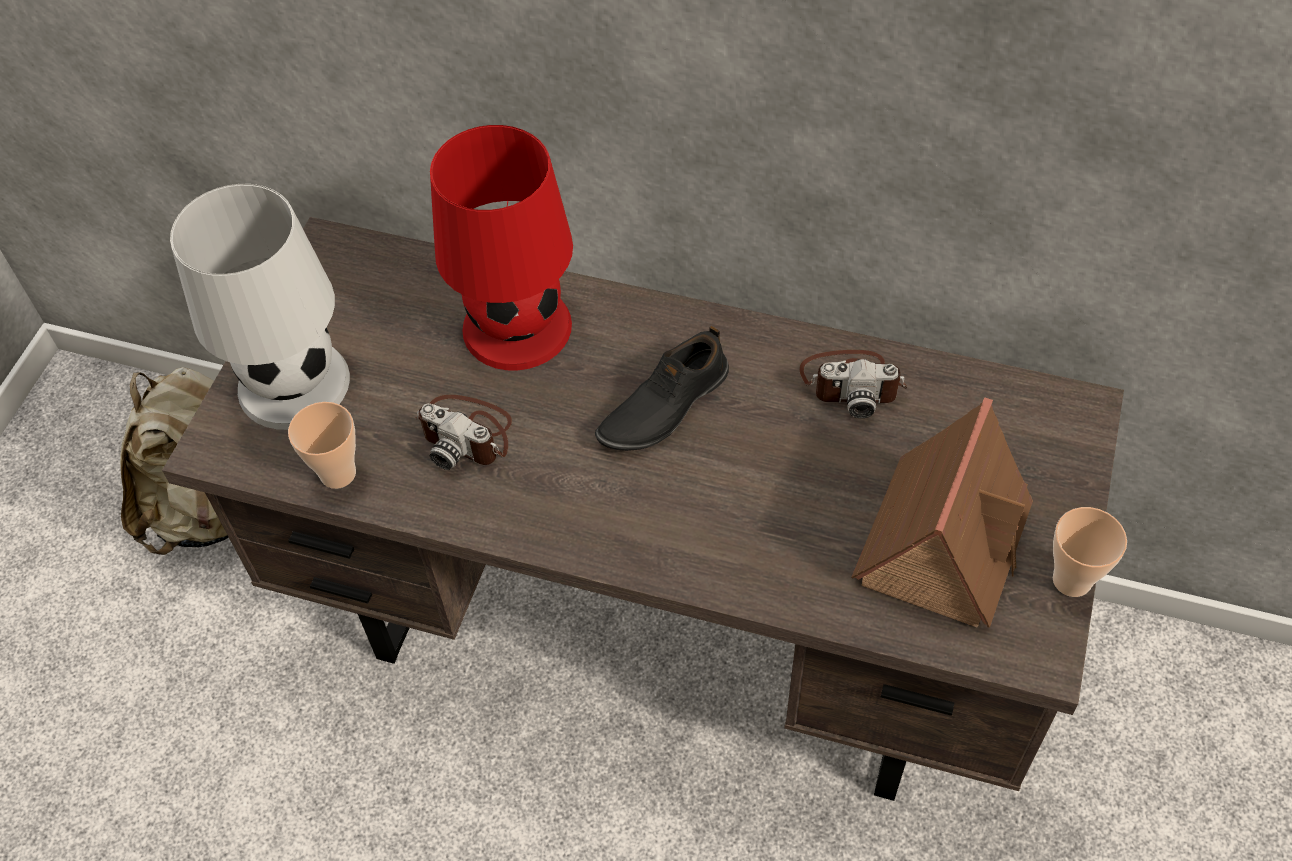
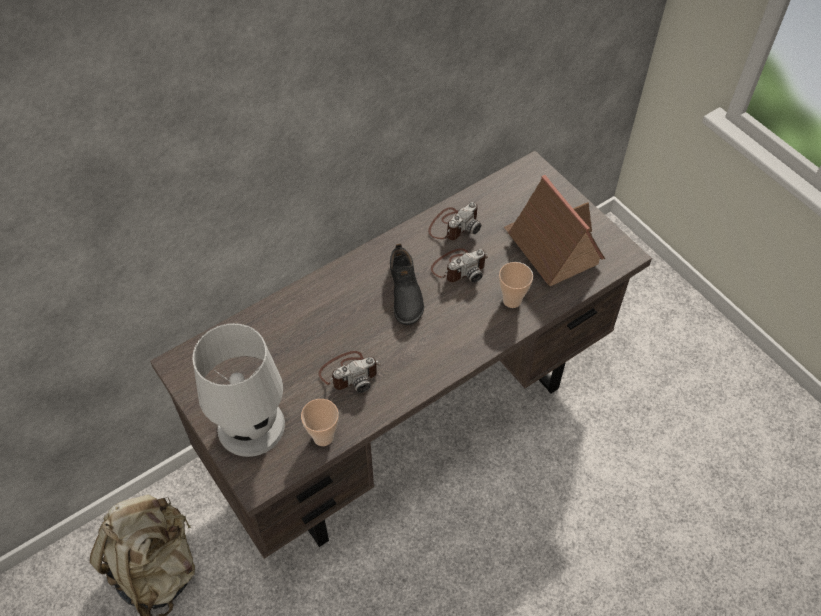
camera: 55 degrees left, 0 degrees up
red table lamp [430,125,573,371] -> none
cup [1053,507,1127,597] -> cup moved to [499,262,533,308]
none -> camera [431,248,488,283]

